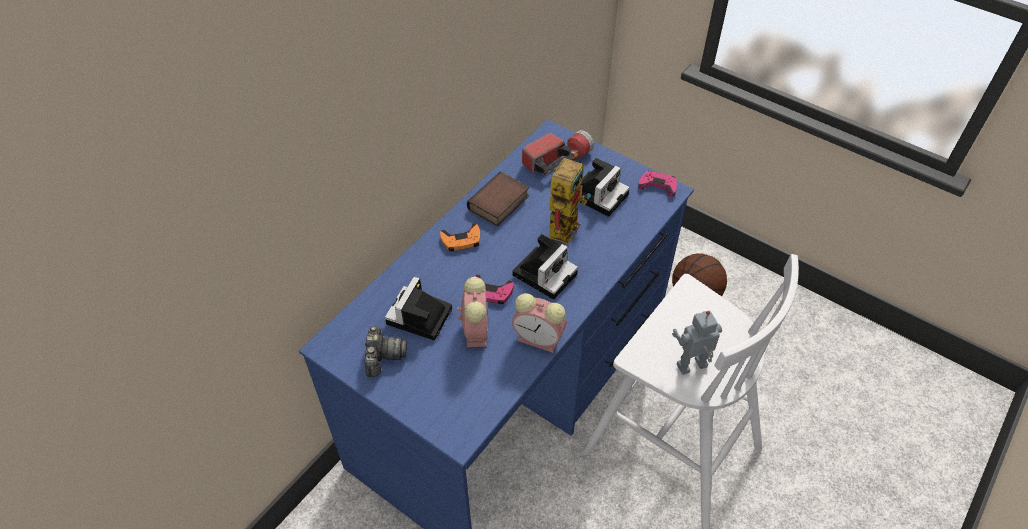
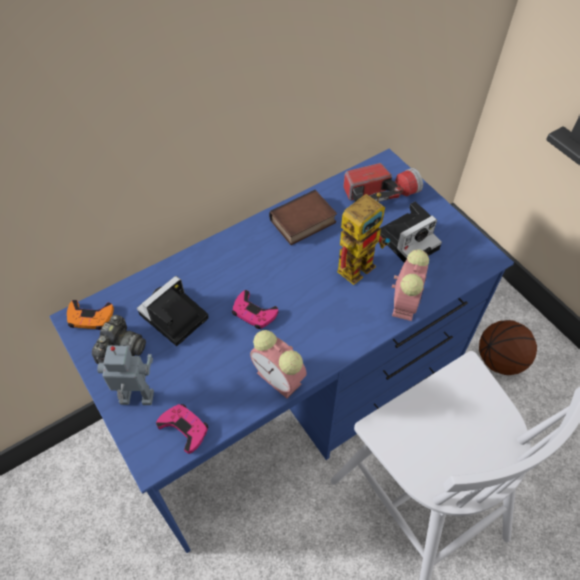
camera: 20 degrees right, 5 degrees up
orange game controller [440,224,480,252] -> orange game controller moved to [67,300,114,330]
alarm clock [457,277,489,347] -> alarm clock moved to [392,249,429,321]
camera [512,234,578,300] -> none
pink game controller [638,171,677,197] -> pink game controller moved to [156,404,208,454]
toy robot [672,310,722,375] -> toy robot moved to [97,345,154,405]

